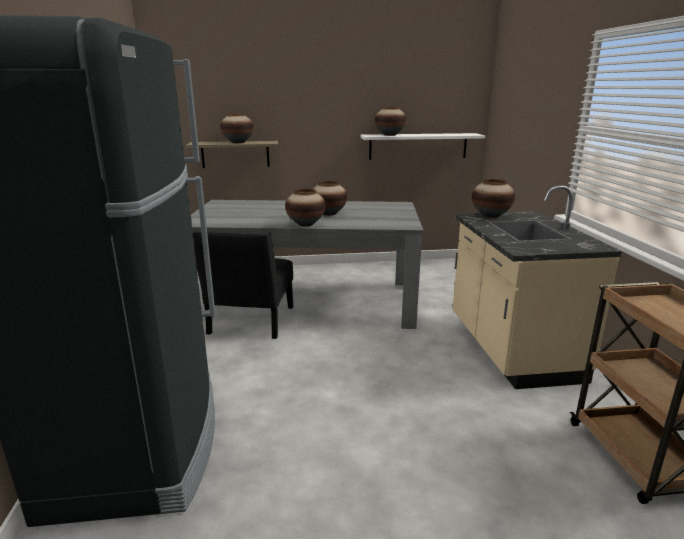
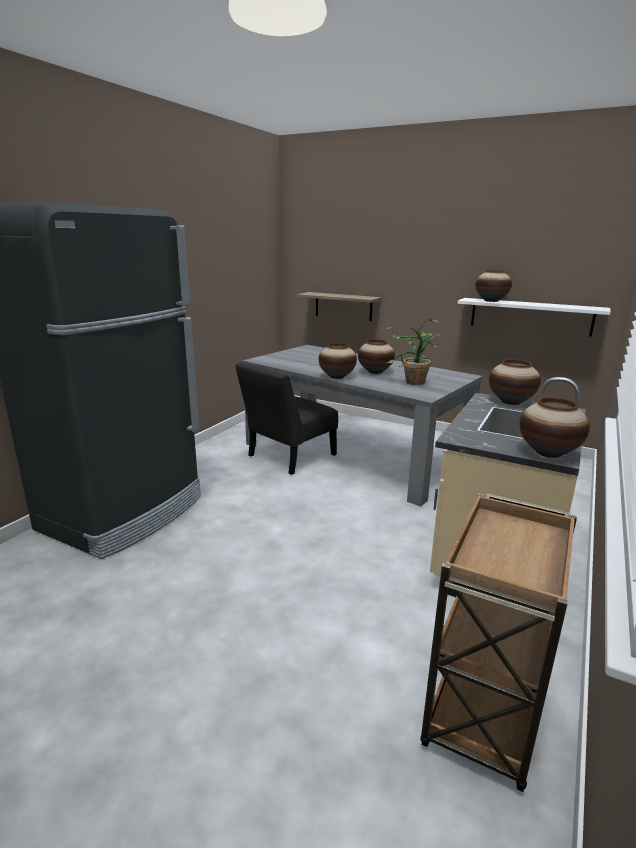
camera: 35 degrees right, 0 degrees up
vase [220,114,254,143] -> vase moved to [520,397,590,458]
none -> potted plant [386,319,441,385]

